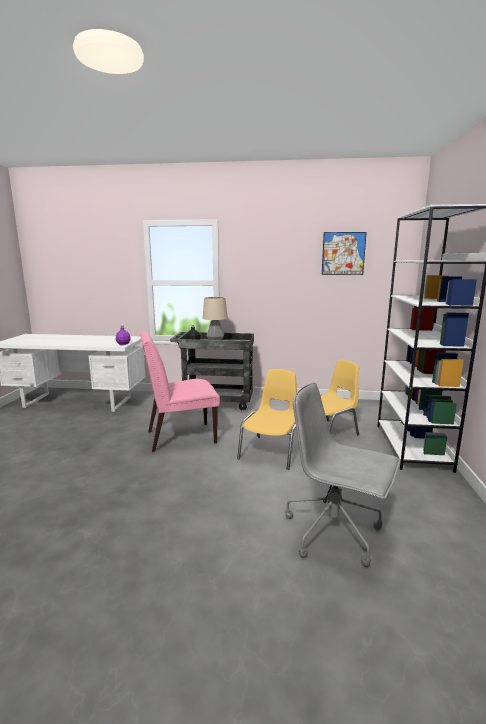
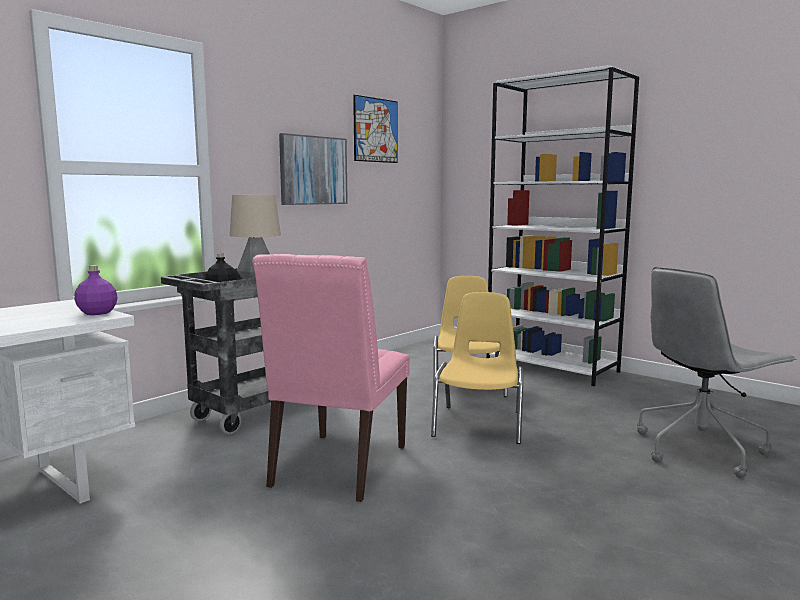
camera: 55 degrees left, 5 degrees down
yellow chair [237,369,297,470] -> yellow chair turned 45 degrees clockwise [431,292,524,444]
none -> picture [279,133,348,205]

